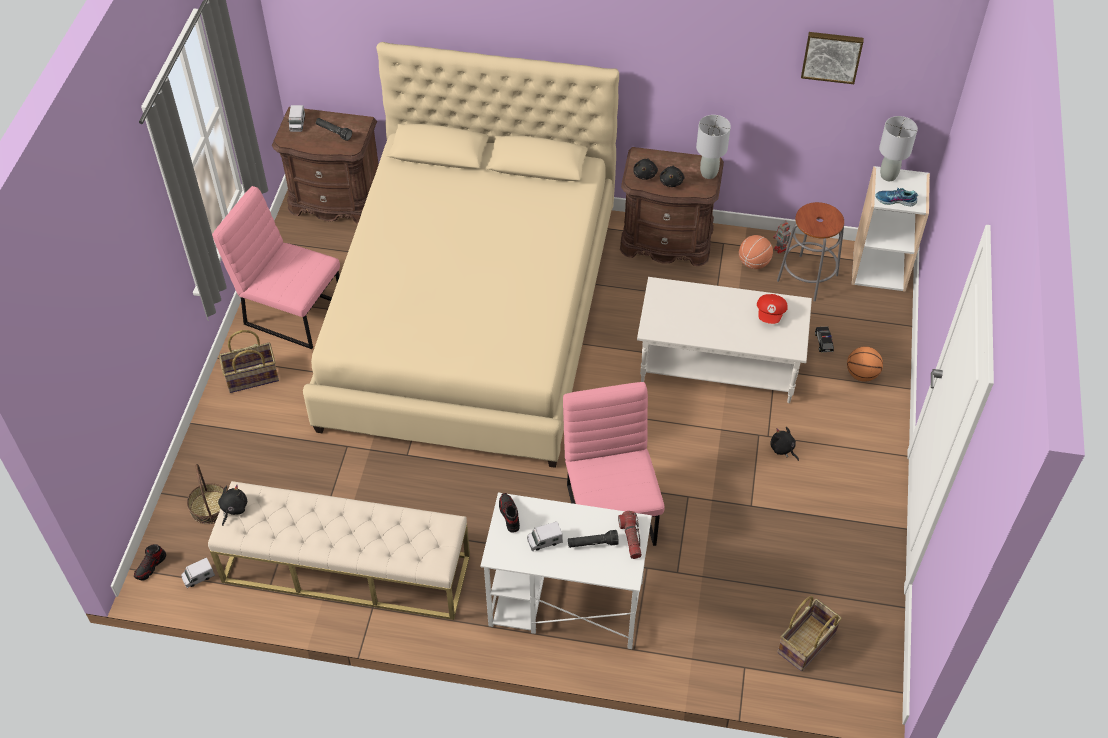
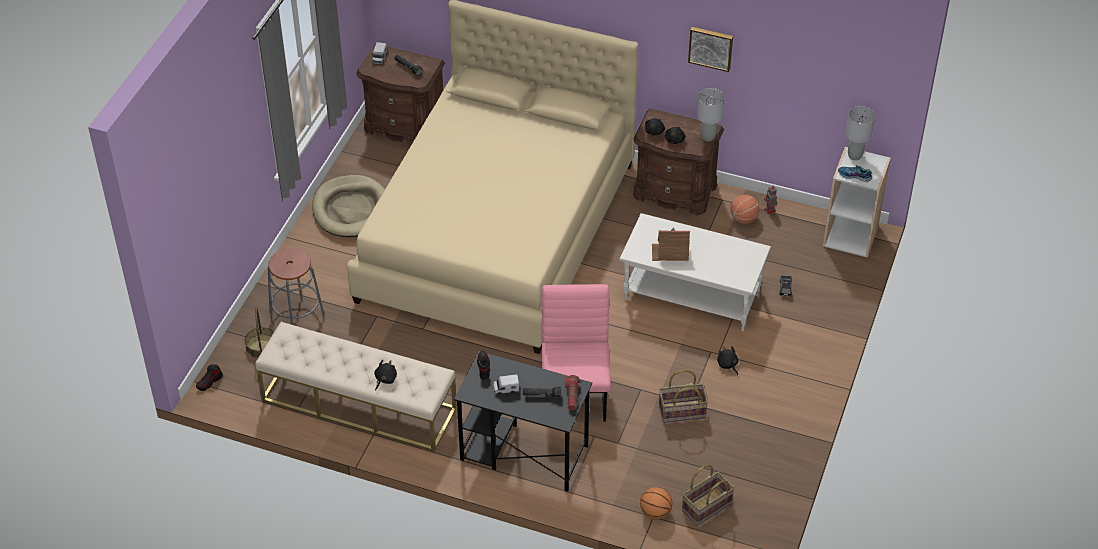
camera: 10 degrees right, 5 degrees down
toy truck [181,557,215,588] -> none
pink chair [212,186,340,349] -> beige dog bed [312,175,385,237]
black plush toy [218,485,247,526] -> black plush toy moved to [374,360,397,391]
basket [219,330,279,393] -> basket moved to [659,370,708,423]
white desk [481,492,652,649] -> black desk [454,351,592,492]
red cap [757,294,788,324] -> none
grey stool [777,202,844,302] -> grey stool moved to [268,248,325,325]
picture [801,32,864,84] -> picture moved to [688,27,733,72]
basketball [847,346,883,382] -> basketball moved to [640,487,673,519]
none -> toy house [652,228,690,261]

